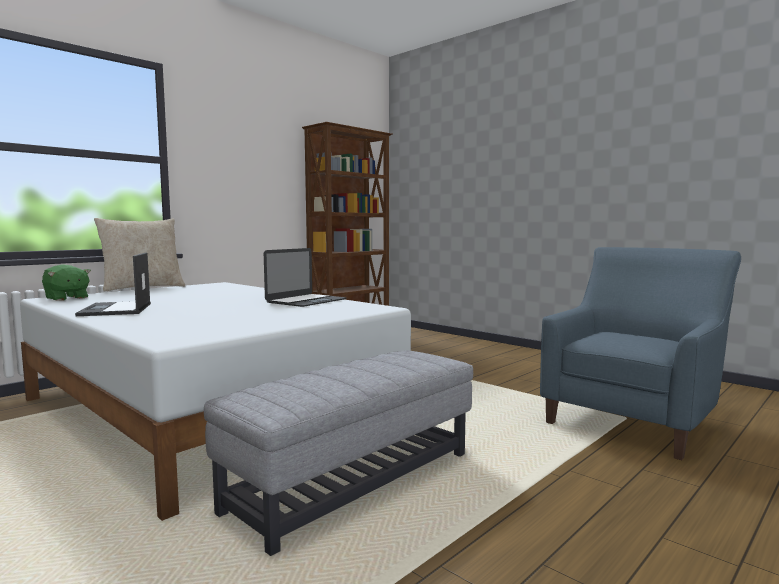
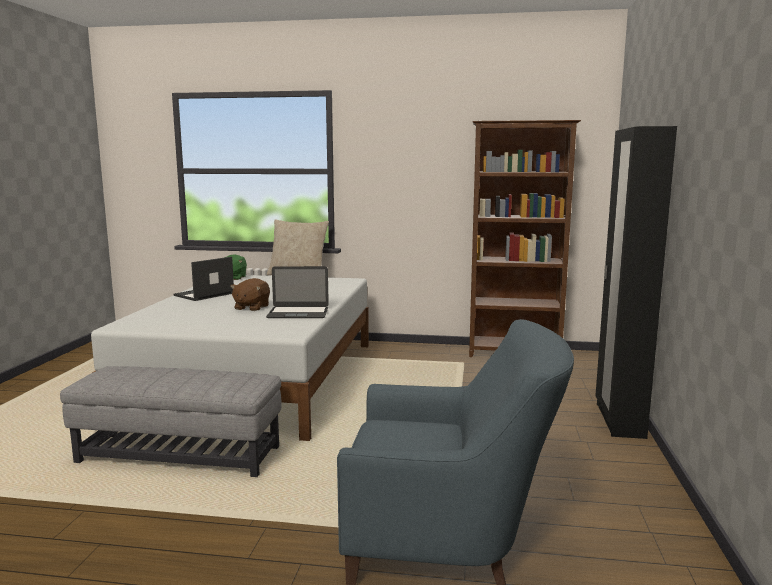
camera: 55 degrees right, 5 degrees up
none -> brown plush toy [231,278,270,311]
none -> black wardrobe [595,126,677,439]

